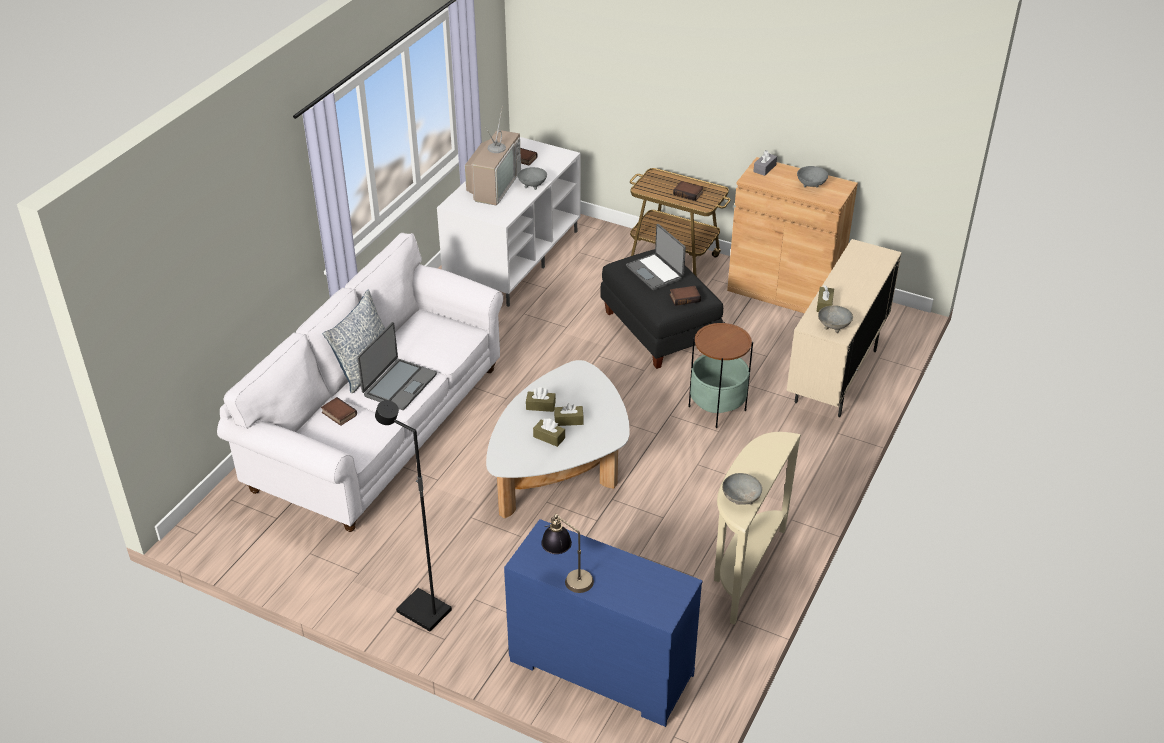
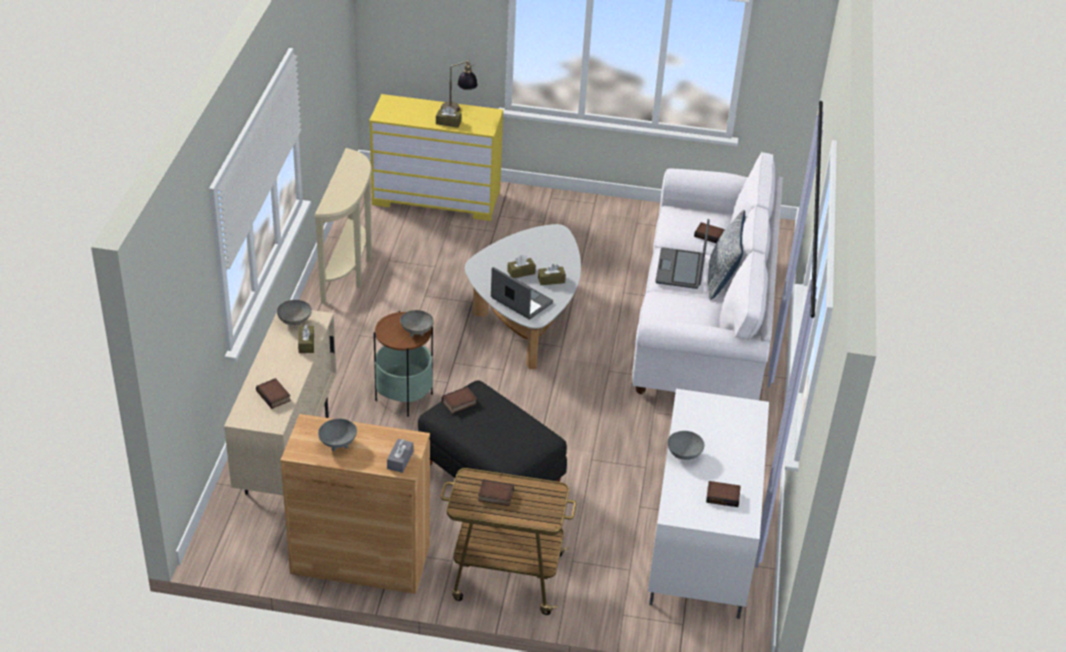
camera: 160 degrees right, 0 degrees up
black floor lamp [375,400,452,631] -> none
television [465,109,521,206] -> none
blue dresser [504,519,703,727] -> yellow dresser [369,94,503,221]
brown tissue box [533,419,565,447] -> brown tissue box moved to [436,106,461,128]
laptop [626,224,686,290] -> laptop moved to [491,267,553,320]
grey bowl [722,473,762,505] -> grey bowl moved to [400,310,434,337]
none -> book [256,378,291,409]

